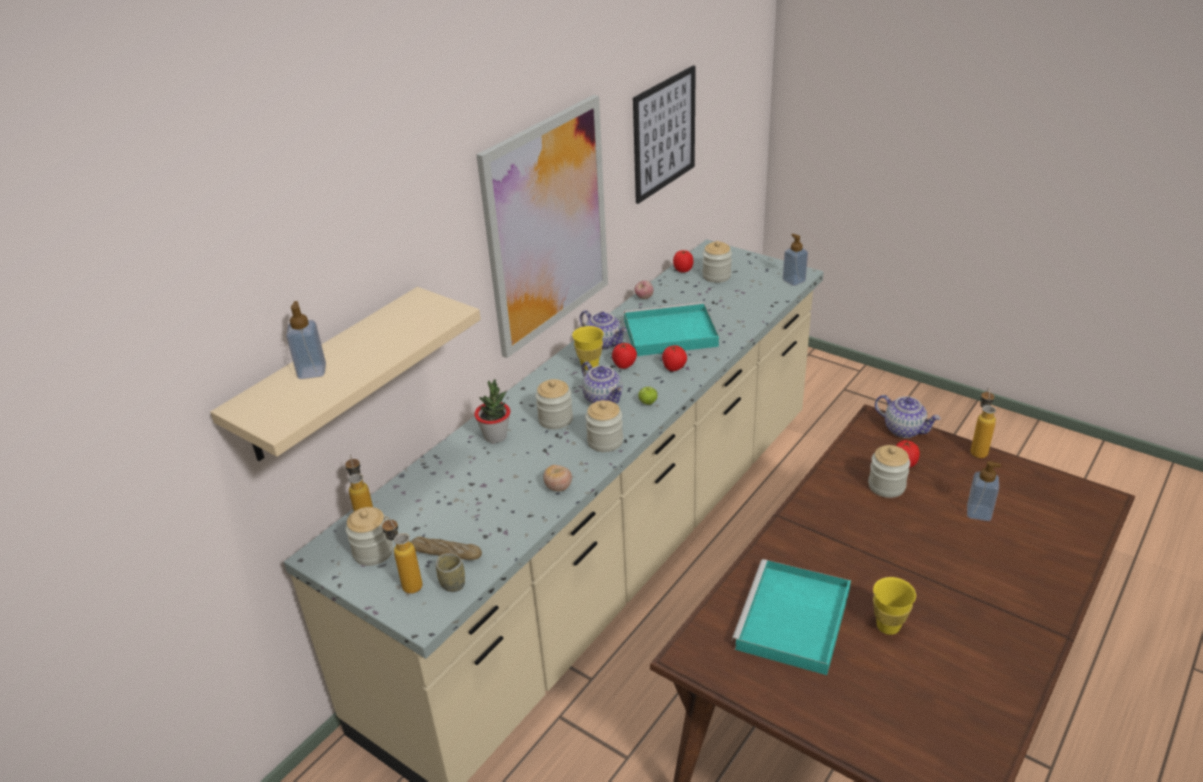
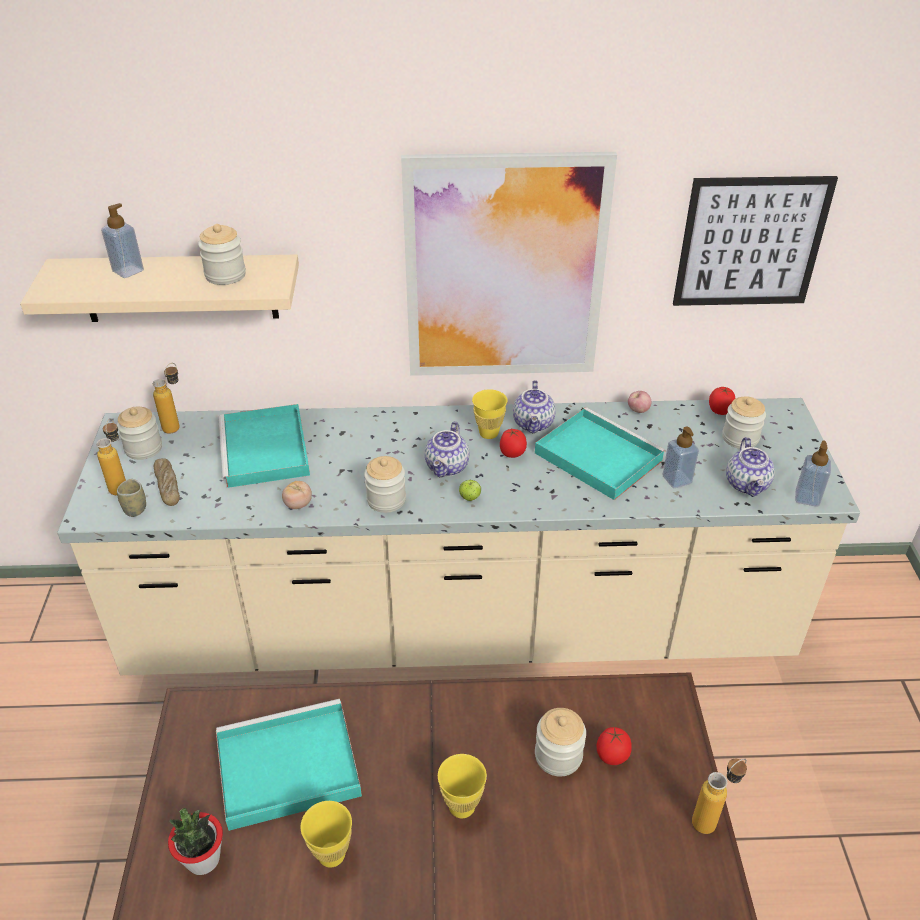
camera: 50 degrees right, 5 degrees up
potted plant [474,379,510,443] -> potted plant moved to [168,808,223,875]
jar [536,379,573,429] -> jar moved to [198,224,246,285]
tomato [662,345,687,371] -> none
teapot [875,395,941,438] -> teapot moved to [726,437,775,497]
soap dispenser [967,461,1001,521] -> soap dispenser moved to [662,427,699,488]
none -> turquoise tray [218,404,310,488]
none -> yellow cup [438,754,487,818]

